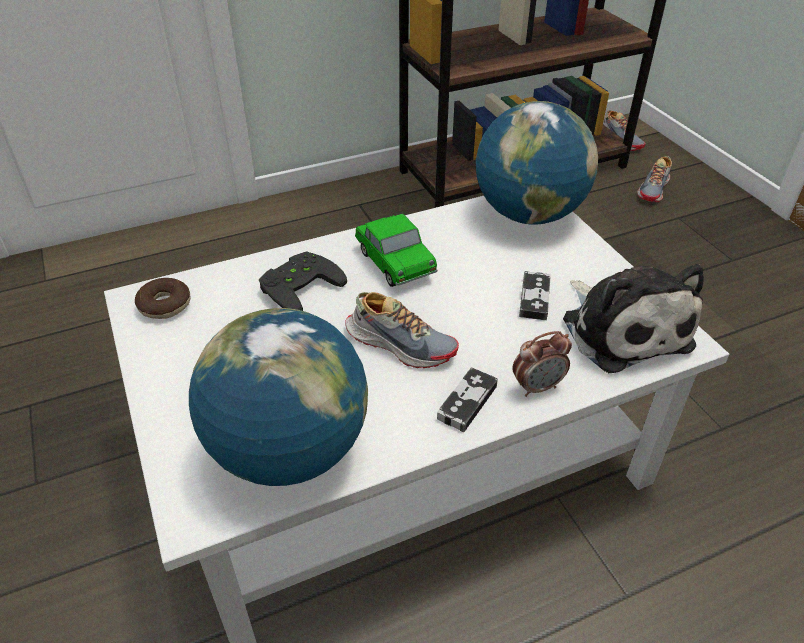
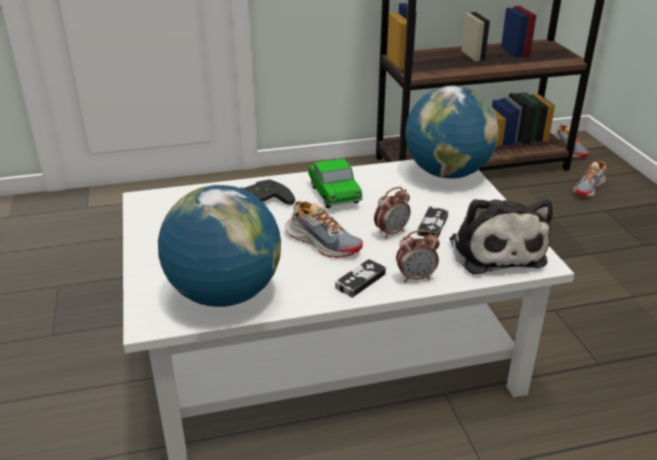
camera: 10 degrees right, 10 degrees down
donut [135,278,191,319] -> none
none -> alarm clock [374,187,411,238]

